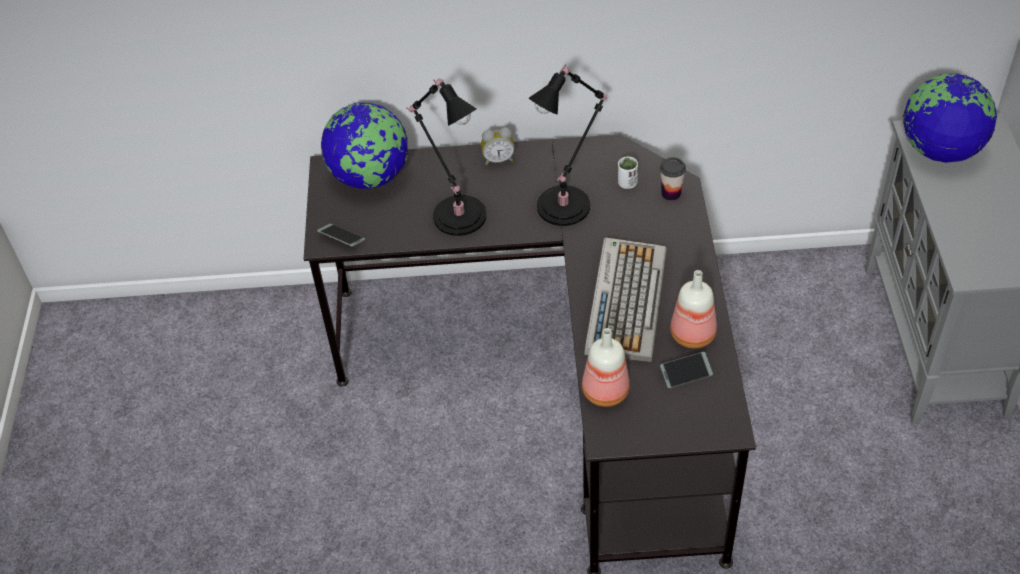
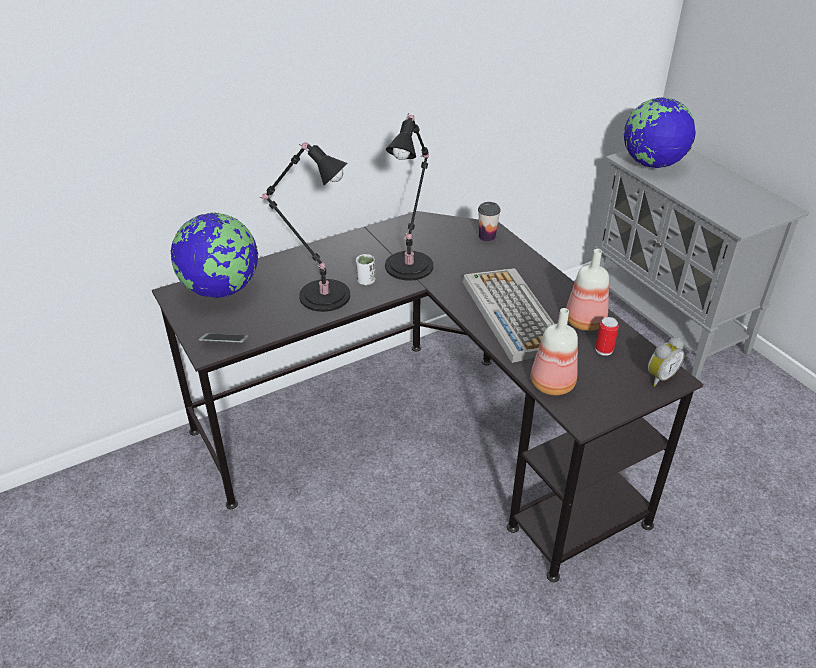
camera: 30 degrees left, 10 degrees down
alarm clock [481,127,515,166] -> alarm clock moved to [648,337,685,386]
white cup [618,157,638,189] -> white cup moved to [356,254,375,285]
phone [660,352,713,388] -> can [595,317,619,356]

